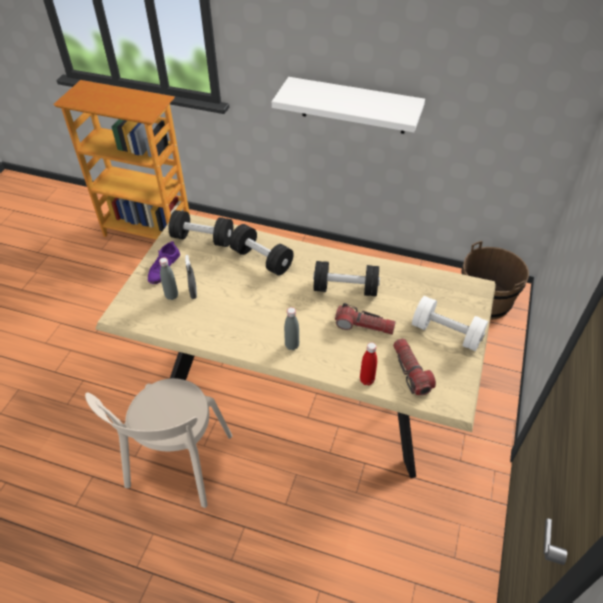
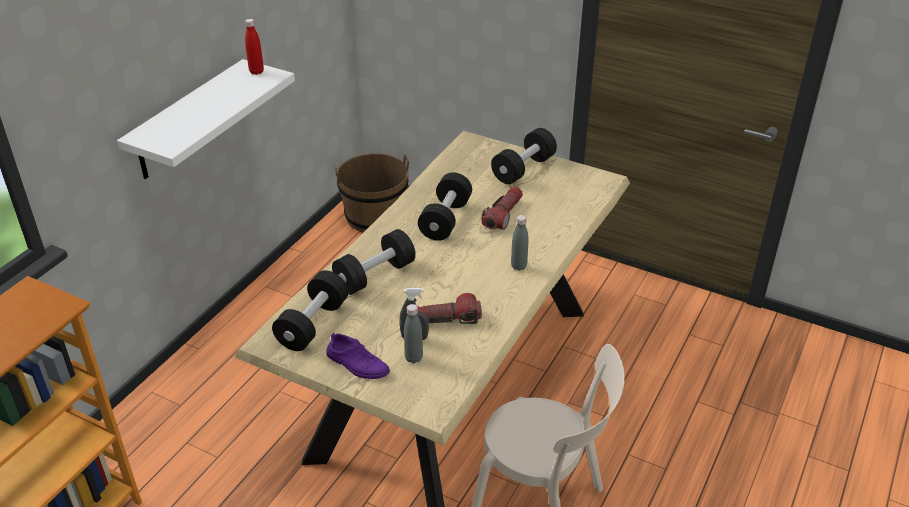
camera: 80 degrees left, 10 degrees down
red bottle [360,342,377,385] -> red bottle moved to [245,19,264,75]
flashlight [393,338,436,395] -> flashlight moved to [417,293,482,324]
white dumbbell [412,296,488,351] -> black dumbbell [491,128,557,184]

